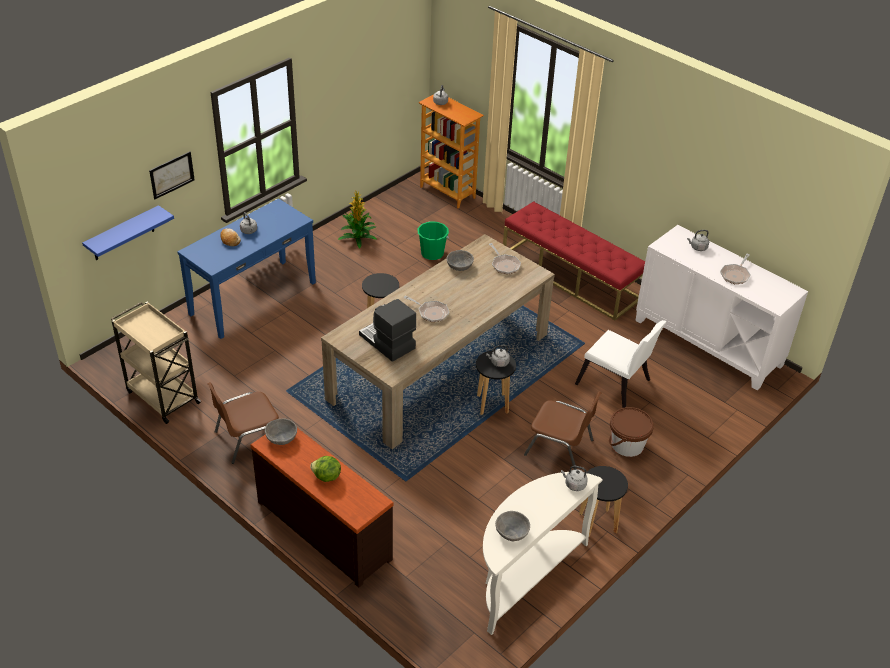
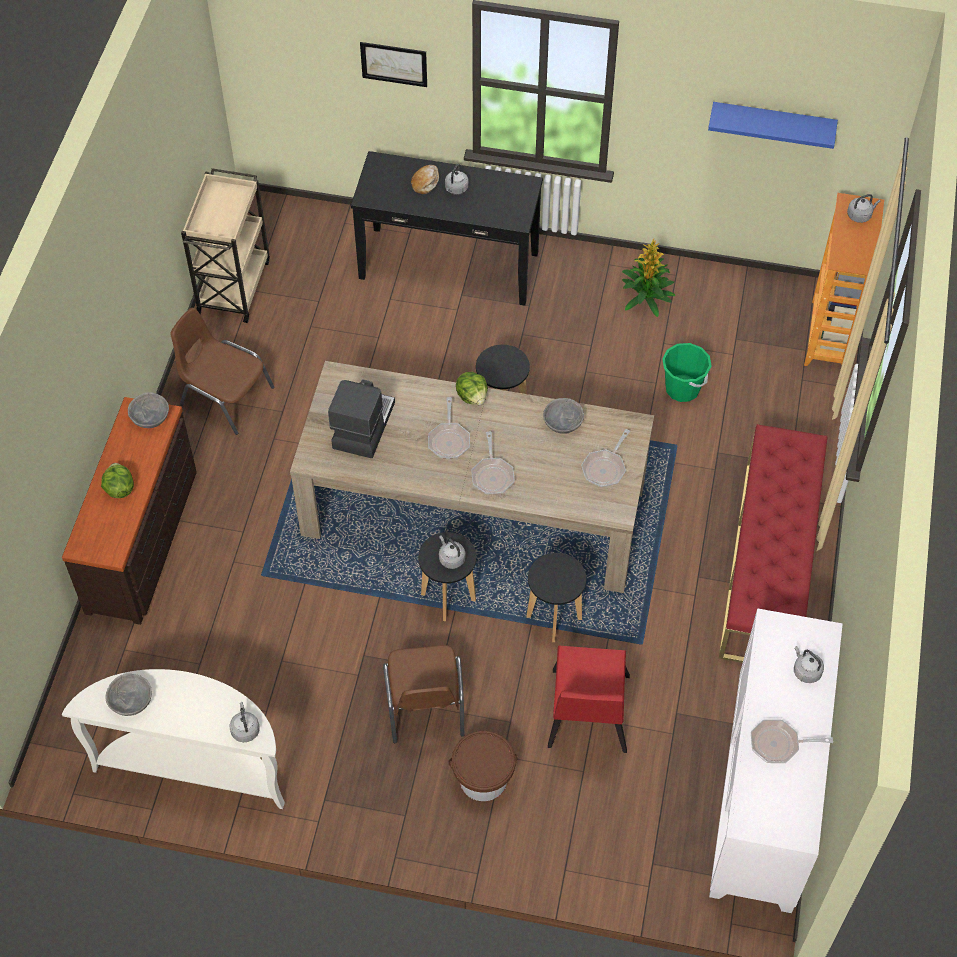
camera: 60 degrees right, 15 degrees up
blue shelf [82,205,174,260] -> blue shelf moved to [708,102,838,149]
blue console table [177,198,316,339] -> black console table [351,151,543,306]
white chair [575,320,666,408] -> red chair [548,646,630,753]
black stool [579,466,628,536] -> black stool moved to [526,553,586,642]
none -> lettuce [456,372,488,405]
none -> frying pan [471,432,515,494]

